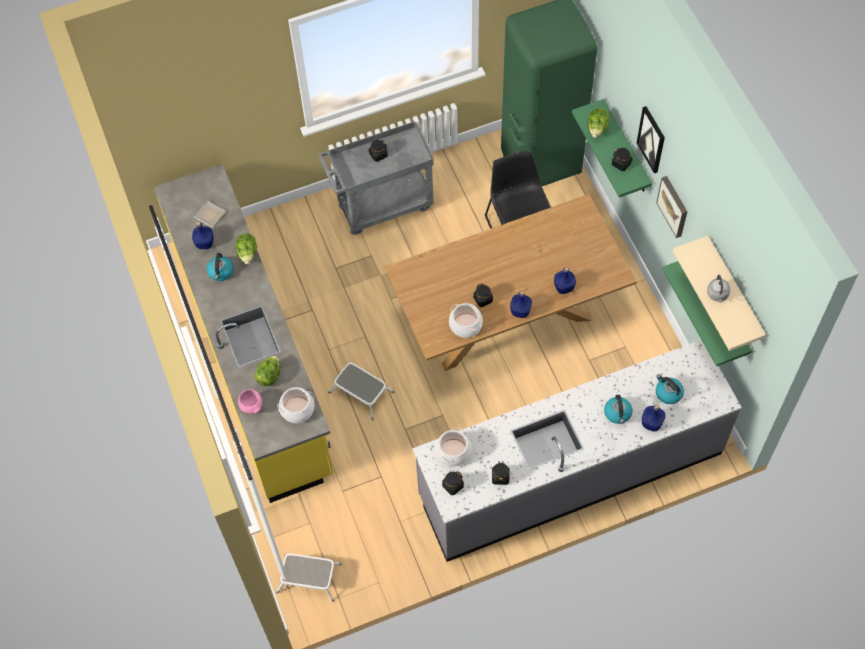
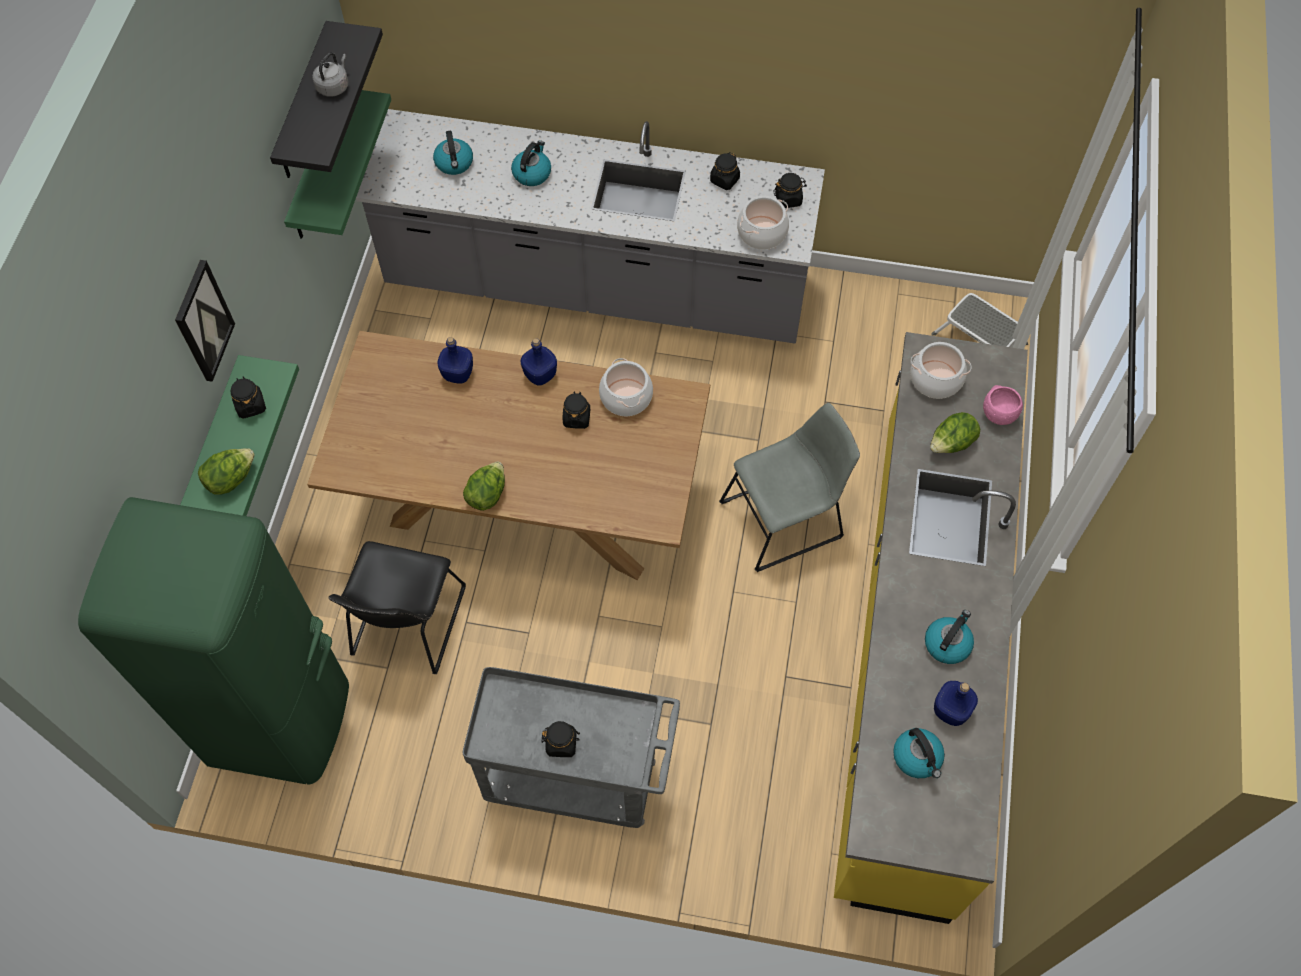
camera: 150 degrees left, 0 degrees up
plate [194,201,226,227] -> kettle [893,728,945,778]
lettuce [235,233,257,264] -> lettuce moved to [463,461,505,511]
grey step ladder [328,362,395,420] -> grey chair [719,403,860,572]
blue bottle [642,405,666,431] -> none
picture [656,176,688,238] -> none
beige shelf [673,236,766,351] -> black shelf [270,21,383,178]

